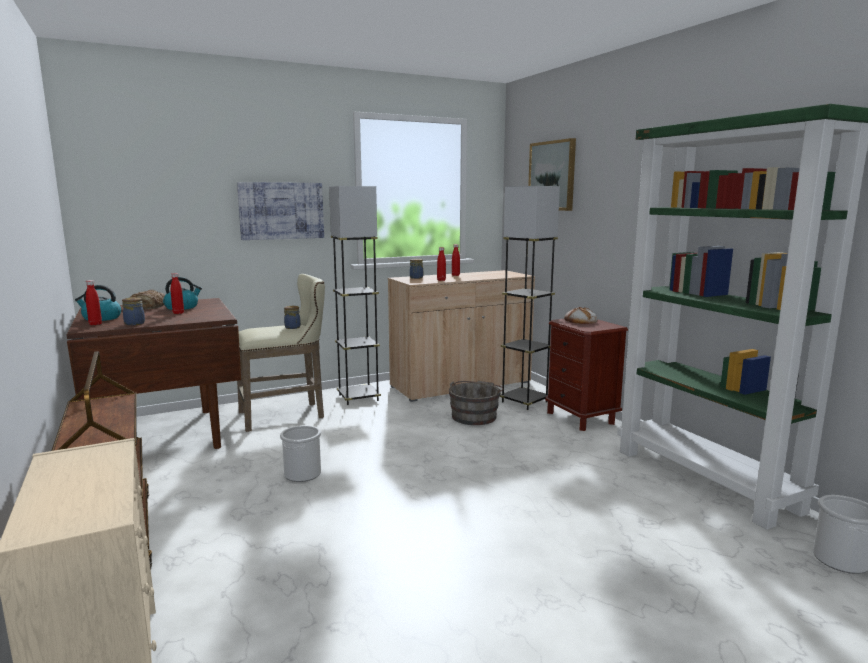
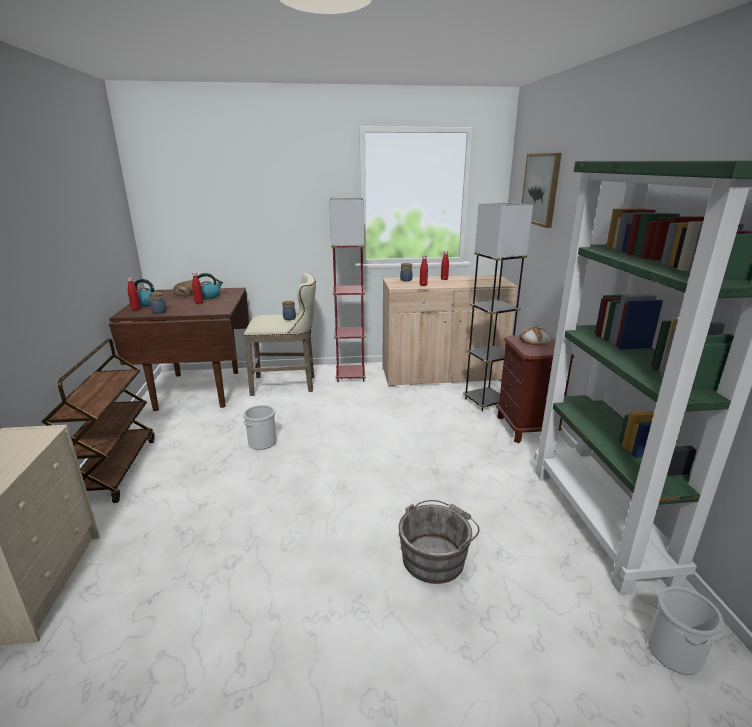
camera: 20 degrees right, 10 degrees up
picture [237,182,324,240] -> none
grey floor lamp [329,186,381,405] -> red floor lamp [329,198,366,382]
grey bucket [449,381,503,425] -> grey bucket moved to [398,500,479,584]

